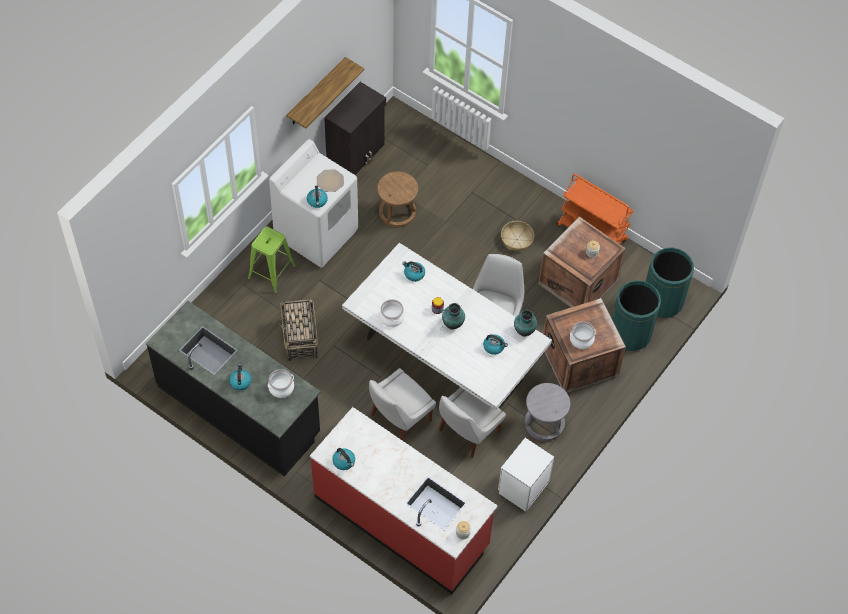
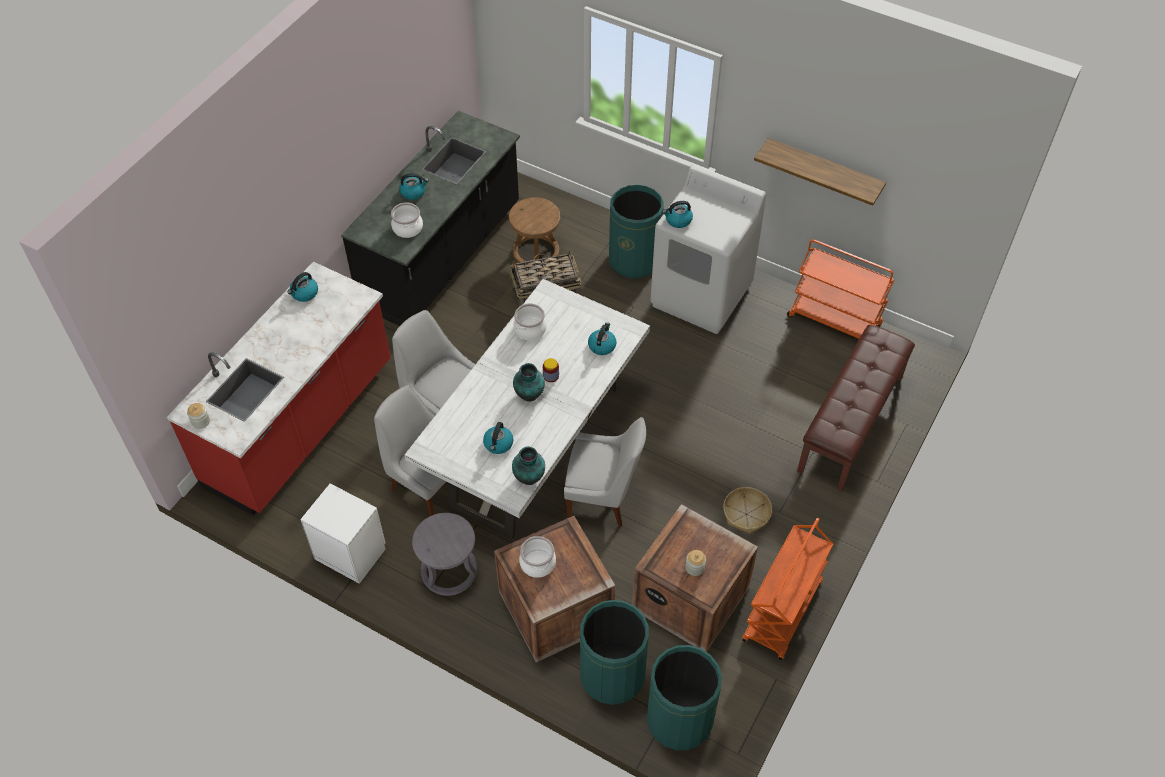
camera: 85 degrees right, 5 degrees down
green stool [248,226,296,293] -> green trash can [609,185,664,279]
plate [317,169,344,192] -> none
black cabinet [324,82,386,175] -> orange cart [787,239,894,340]
brown stool [377,171,418,228] -> brown stool moved to [509,197,560,263]
none -> brown bench [797,325,915,492]

